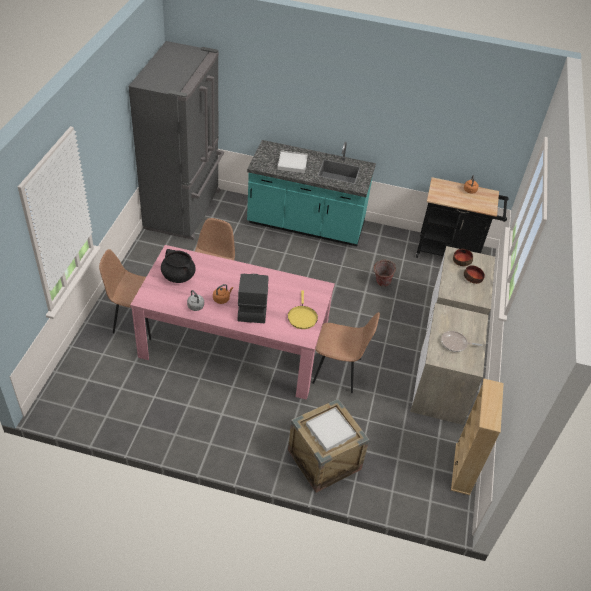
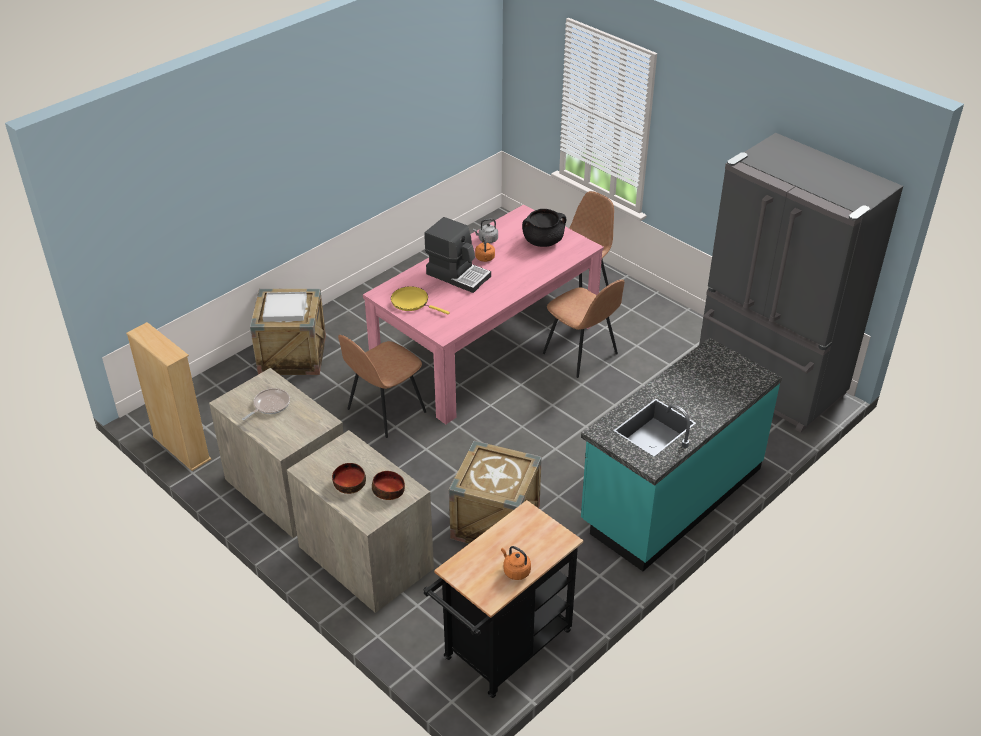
camera: 125 degrees right, 5 degrees down
white tray [277,151,308,173] -> none
bucket [373,260,396,287] -> crate [449,440,542,544]

